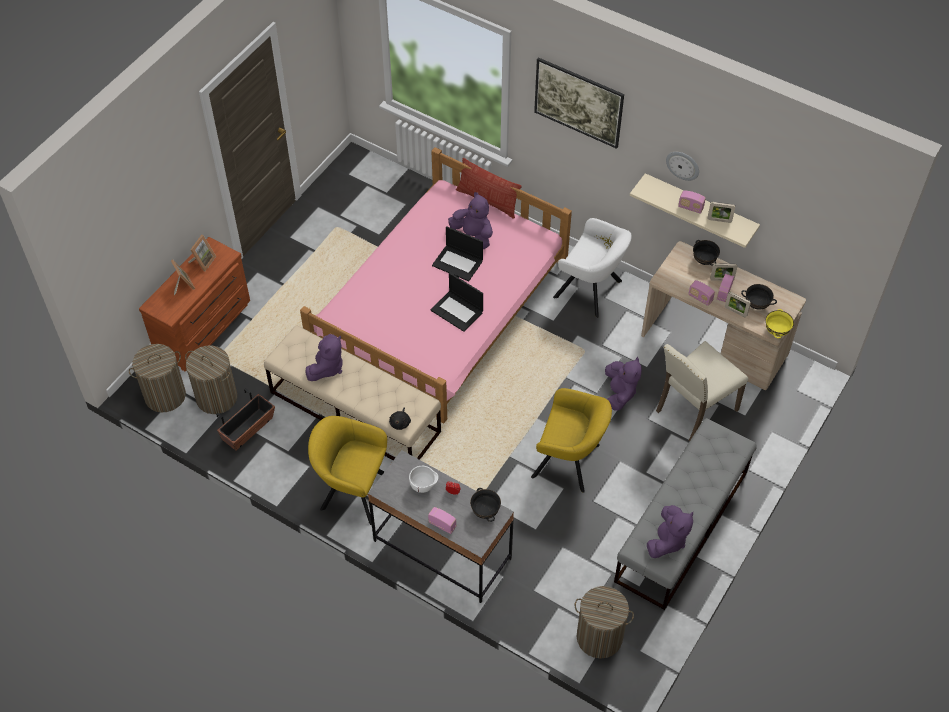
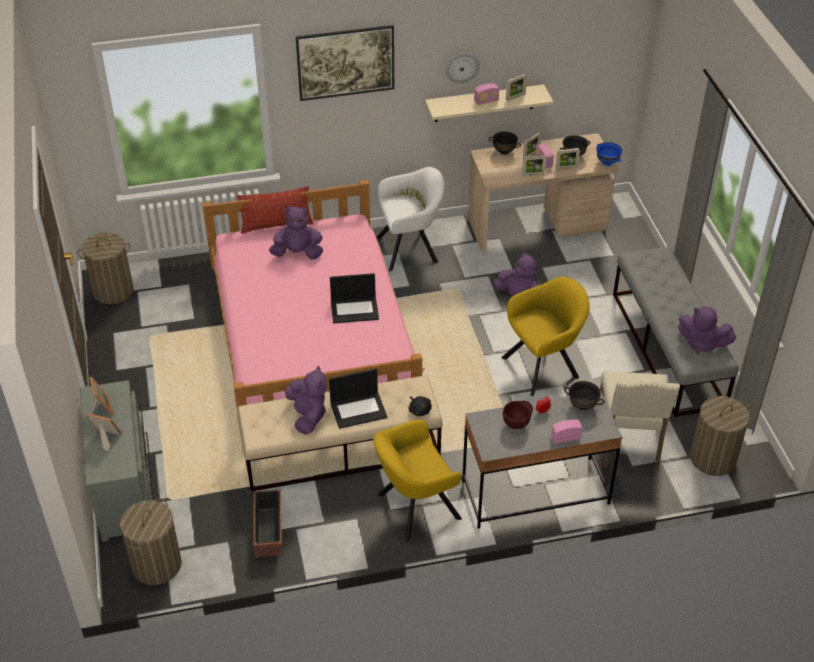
camera: 45 degrees left, 10 degrees down
brown dresser [139,237,250,371] -> grey dresser [80,380,154,542]
laundry basket [185,345,237,414] -> laundry basket moved to [77,232,134,304]
white bowl [409,466,438,493] -> brown bowl [503,401,533,429]
laptop [432,226,483,281] -> laptop moved to [329,368,387,429]
purple plush toy [647,505,693,558] -> purple plush toy turned 135 degrees clockwise [678,306,736,354]
beige chair [656,341,748,441] -> beige chair moved to [600,371,680,471]
radio [688,280,715,306] -> picture frame [522,155,546,176]
yellow bowl [766,309,794,338] -> blue bowl [596,142,622,166]

